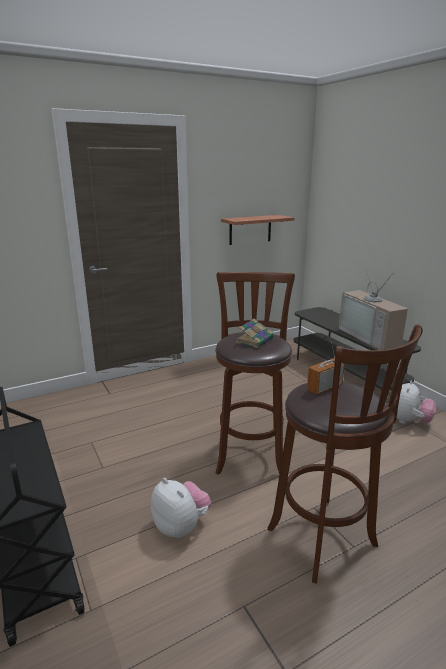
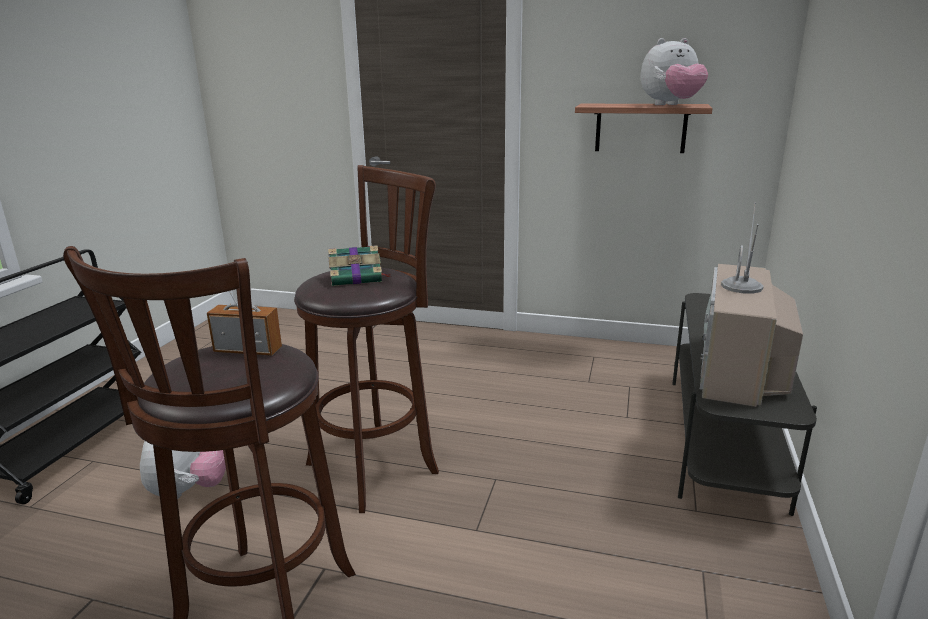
camera: 45 degrees right, 0 degrees up
plush toy [396,381,436,424] -> plush toy moved to [641,38,708,105]

